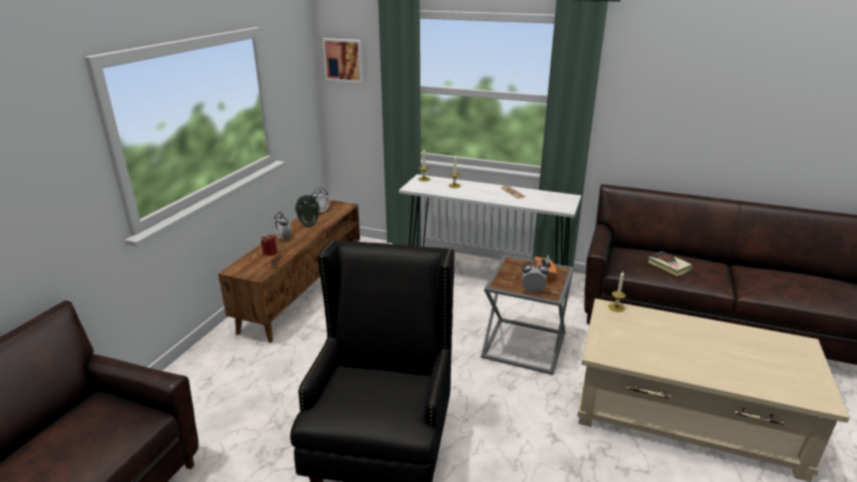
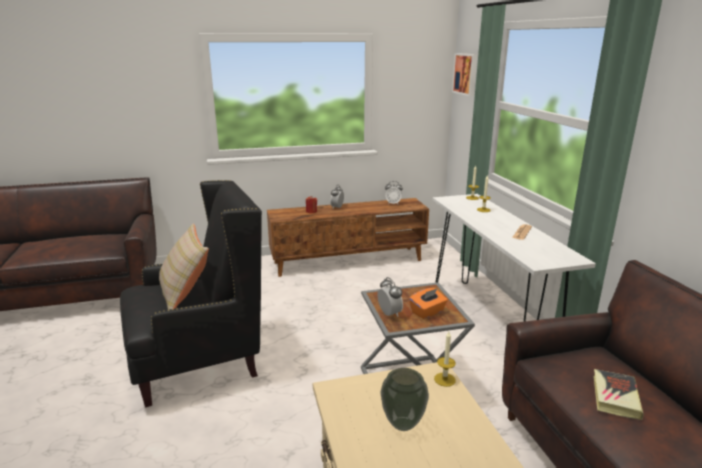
camera: 55 degrees right, 5 degrees down
vase [295,195,320,228] -> vase moved to [380,368,429,431]
none -> beige pillow [159,224,209,310]

